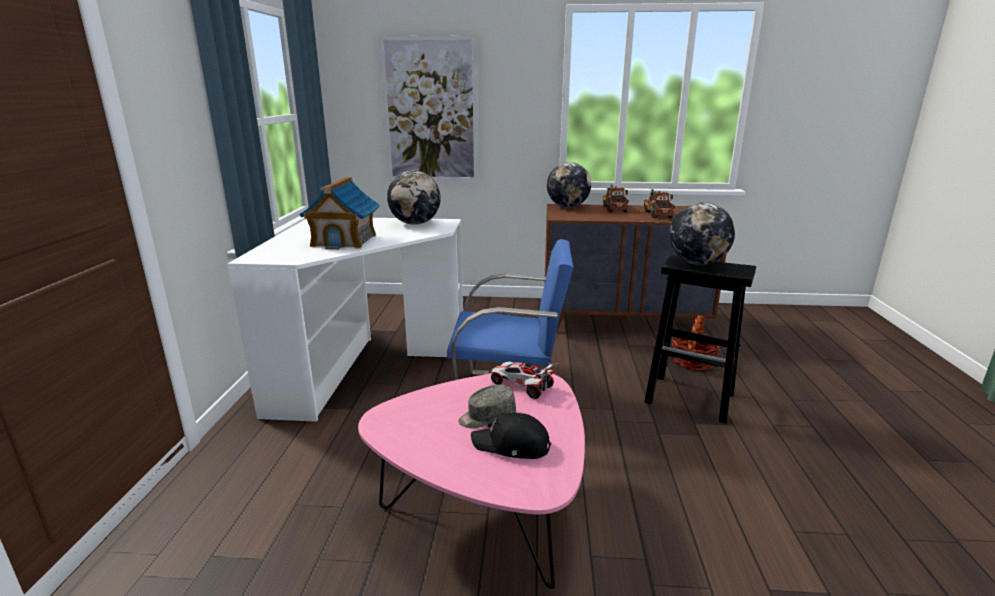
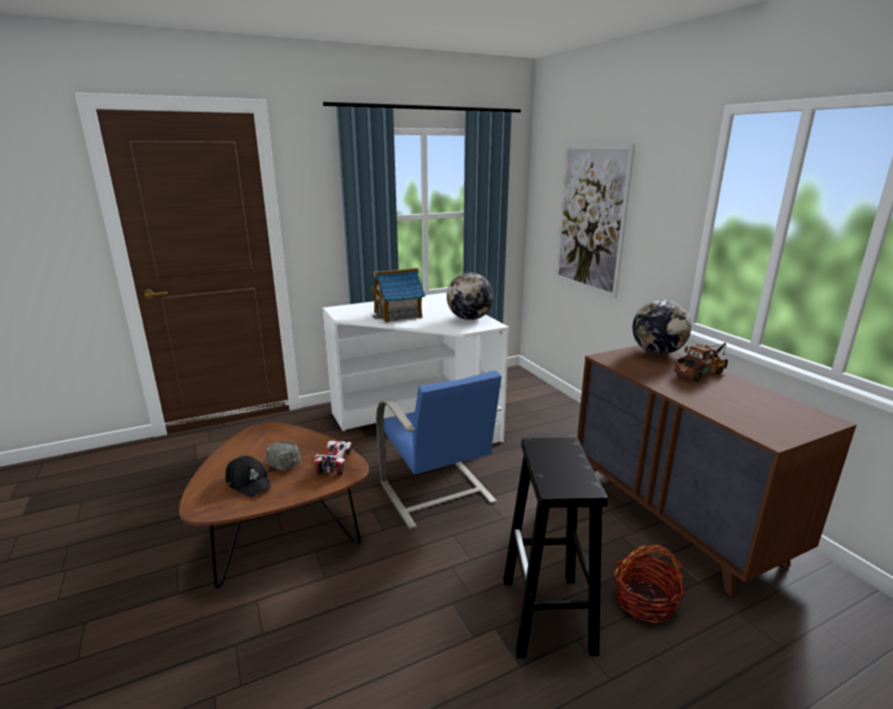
camera: 60 degrees right, 0 degrees up
pink coffee table [358,373,585,589] -> brown coffee table [179,422,369,588]
black cap [471,412,551,459] -> black cap turned 150 degrees clockwise [225,456,271,497]
toy truck [643,190,675,218] -> none
globe [669,202,735,265] -> none

